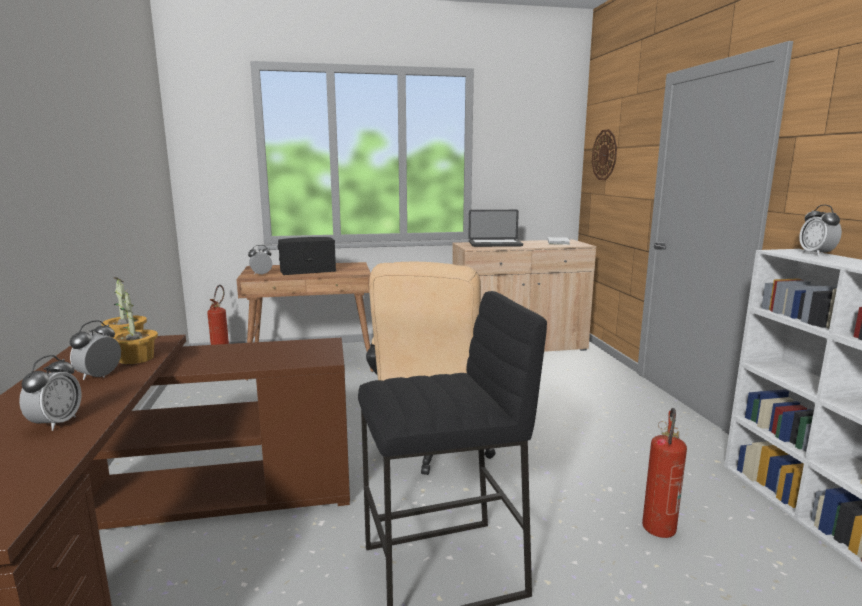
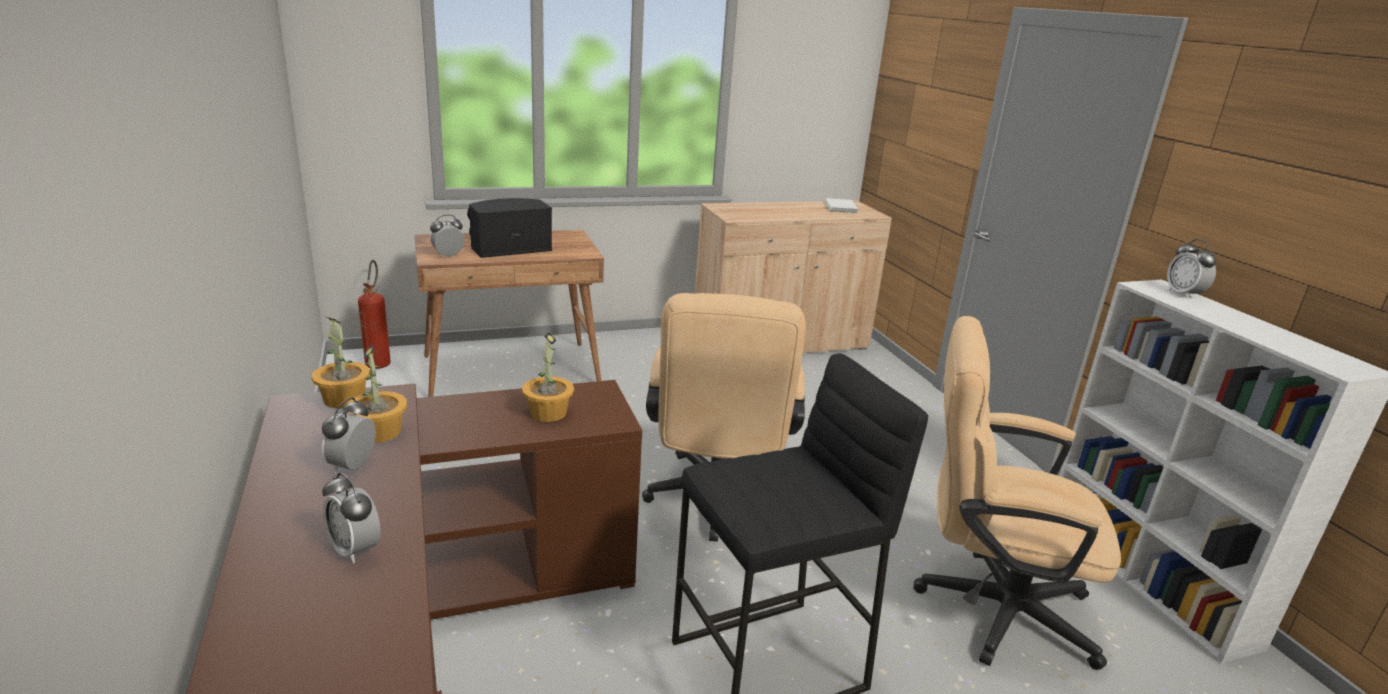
camera: 10 degrees left, 10 degrees up
alarm clock [19,355,82,431] -> alarm clock turned 135 degrees clockwise [322,473,381,564]
laptop [468,210,523,247] -> none
wall clock [592,129,617,180] -> none
fire extinguisher [642,408,687,538] -> beige office chair [914,316,1121,670]
none -> potted plant [522,333,574,422]

